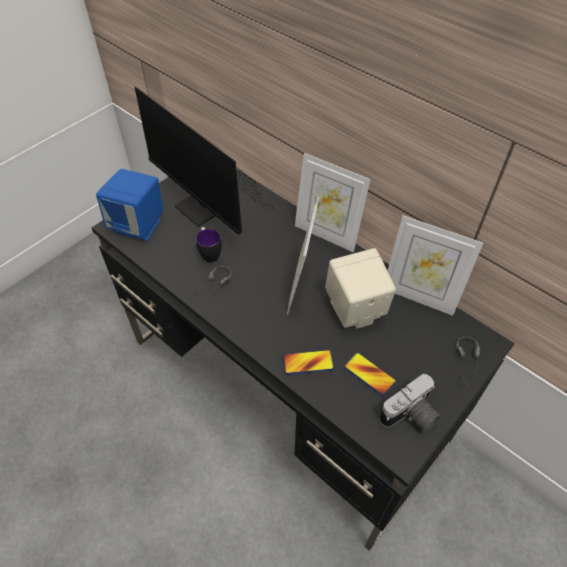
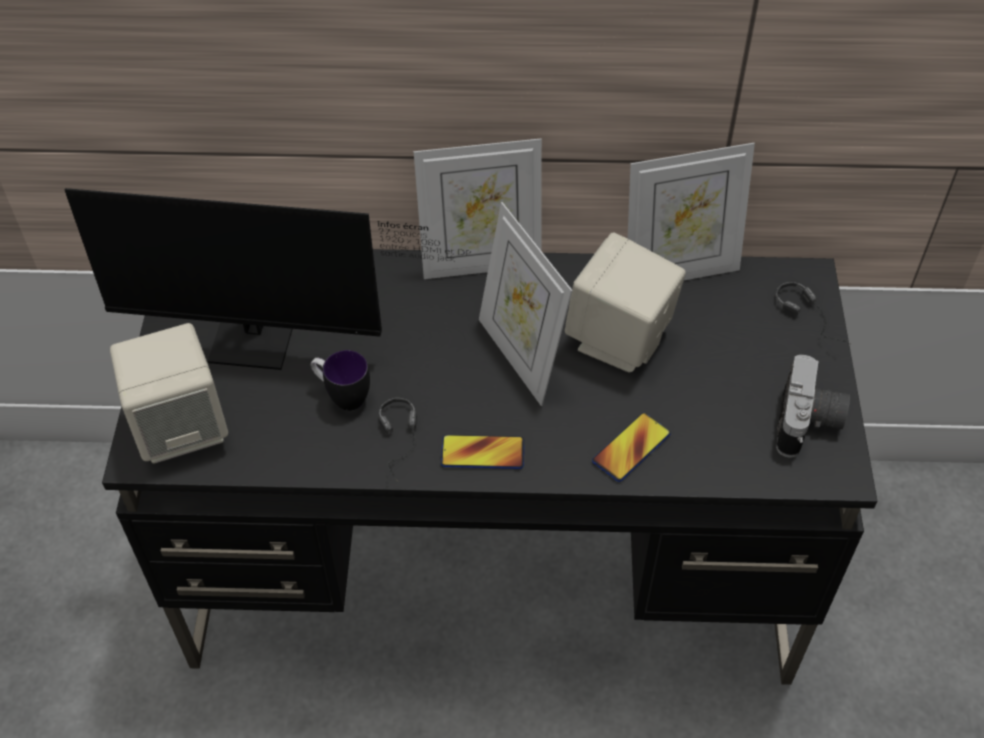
camera: 40 degrees left, 0 degrees up
blue speaker [96,169,163,241] -> beige speaker [110,323,228,464]
phone [344,353,397,396] -> phone moved to [441,435,524,469]

